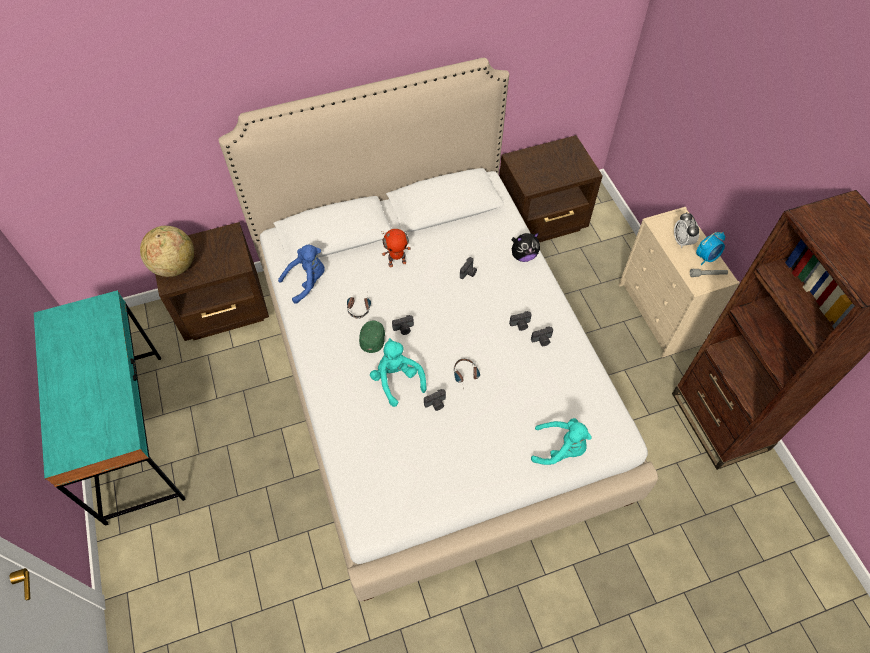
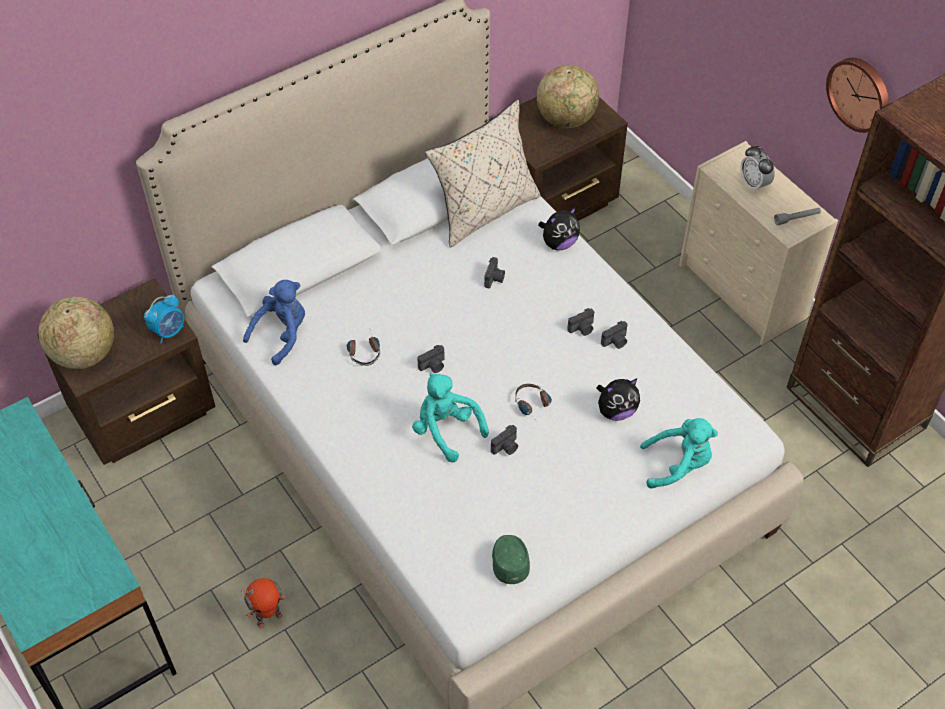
camera: 15 degrees left, 5 degrees down
green cap [359,321,385,353] -> green cap moved to [492,535,530,584]
toy robot [381,229,411,267] -> toy robot moved to [242,578,285,628]
alarm clock [696,232,725,265] -> alarm clock moved to [144,294,184,343]
none -> beige pillow [425,99,540,247]
none -> globe [537,65,599,129]
none -> plush toy [597,378,640,421]
none -> wall clock [826,58,889,133]

